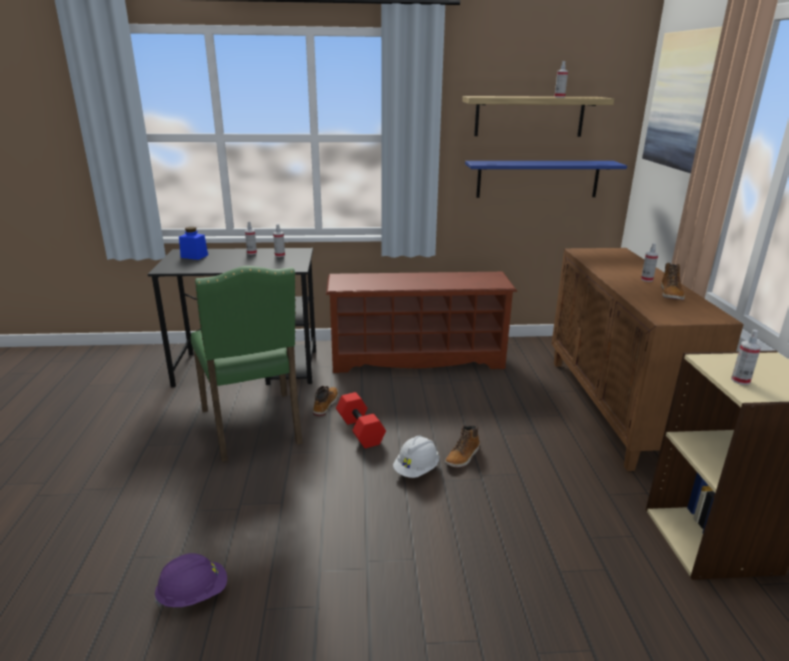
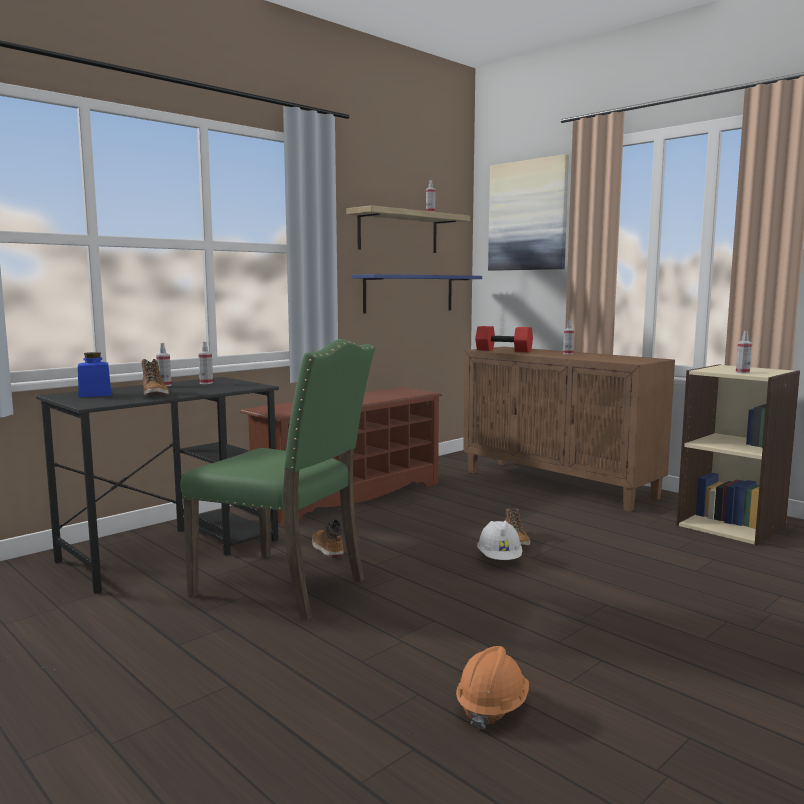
camera: 40 degrees left, 15 degrees down
purple hard hat [155,553,227,607] -> orange hard hat [456,646,529,730]
red dumbbell [336,392,386,448] -> red dumbbell moved to [475,326,533,352]
boot [661,263,685,300] -> boot moved to [142,359,169,396]

